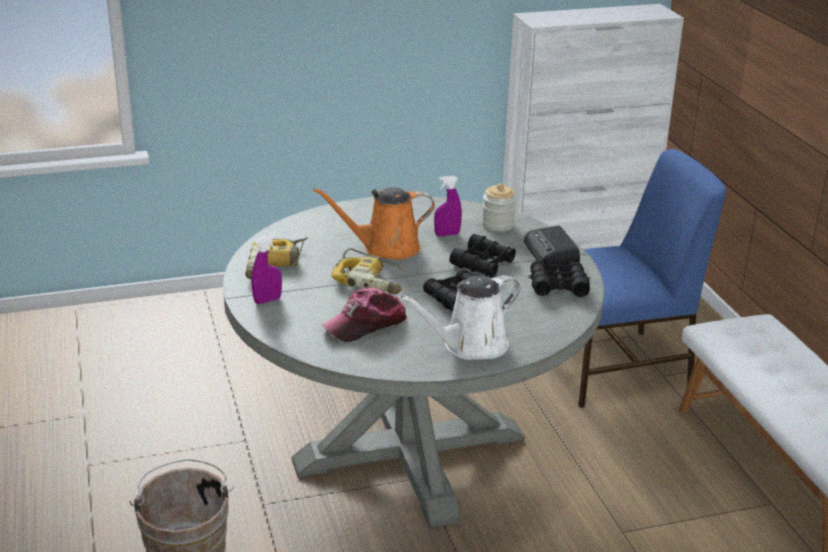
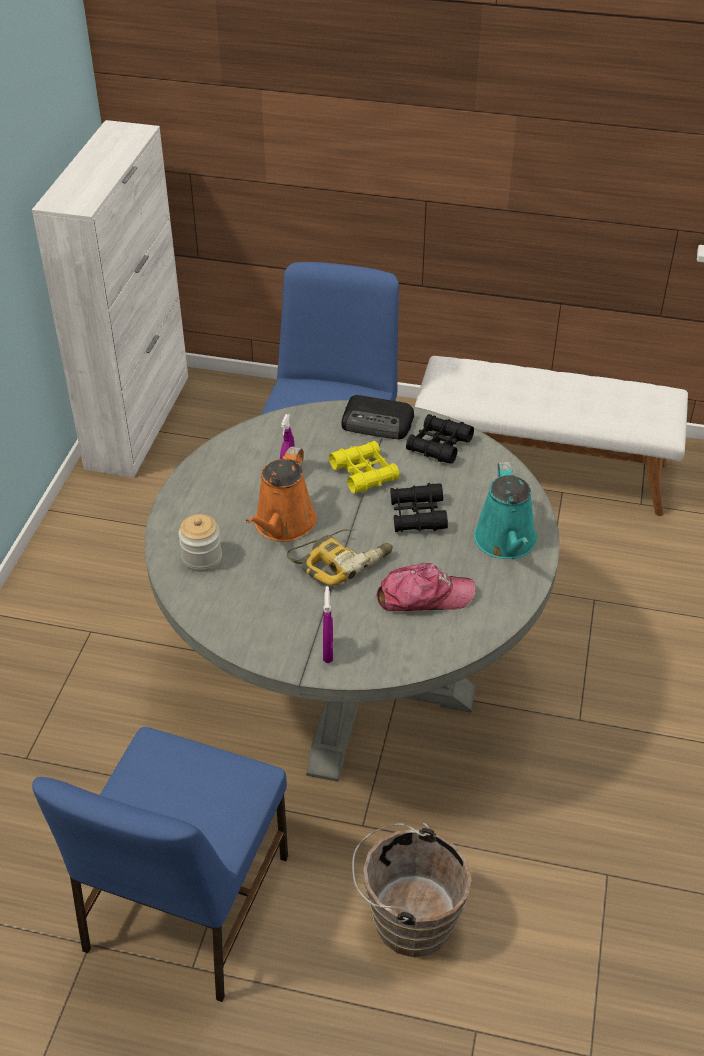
camera: 60 degrees left, 15 degrees up
power drill [245,237,307,279] -> none
cap [321,288,407,342] -> cap turned 90 degrees counterclockwise [376,563,476,611]
white watering can [400,275,520,360] -> turquoise watering can [474,462,537,559]
black binoculars [449,234,516,278] -> yellow binoculars [329,441,400,493]
jar [482,183,517,231] -> jar moved to [178,514,222,572]
none -> blue chair [32,727,288,1002]

